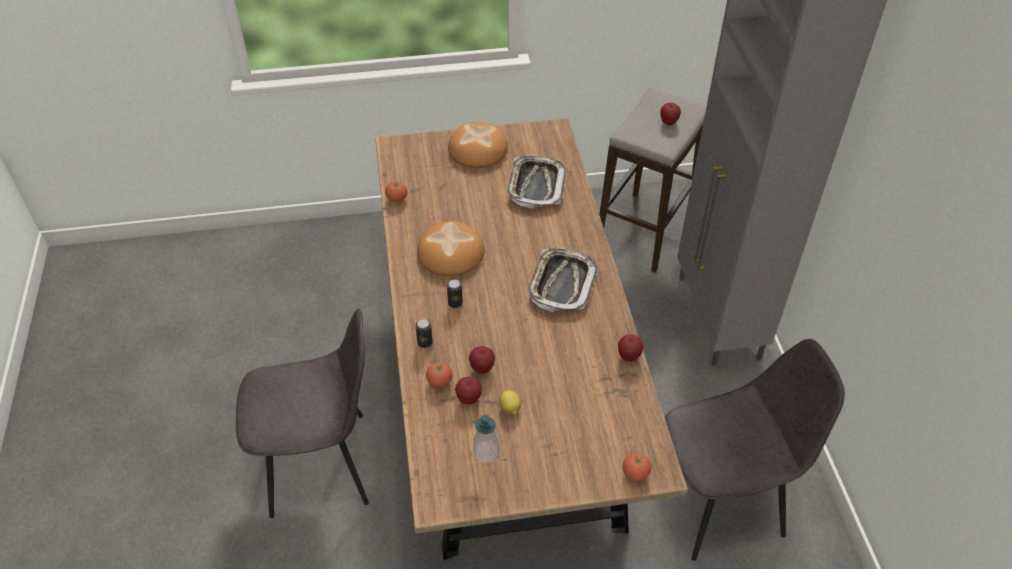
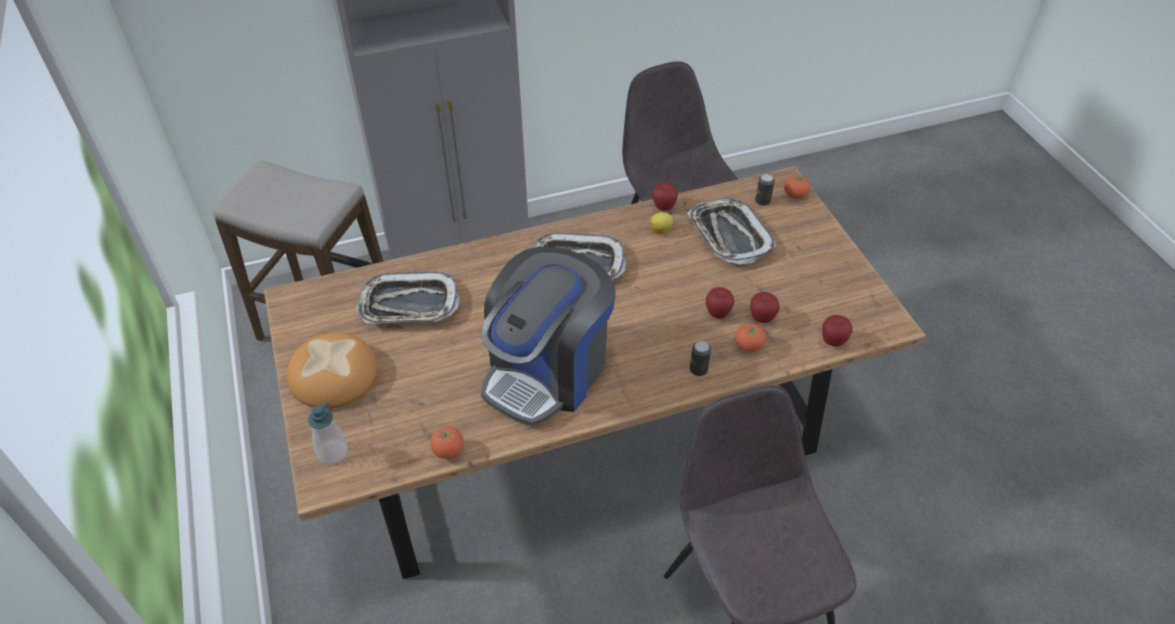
camera: 100 degrees left, 0 degrees up
bread [417,221,485,276] -> coffee machine [481,247,616,426]
can [447,279,463,308] -> can moved to [755,174,775,206]
soap dispenser [473,415,499,463] -> soap dispenser moved to [308,401,348,464]
lemon [499,390,521,415] -> lemon moved to [650,212,673,234]
apple [660,103,681,125] -> apple moved to [822,315,852,346]
none -> tray [687,199,776,265]

